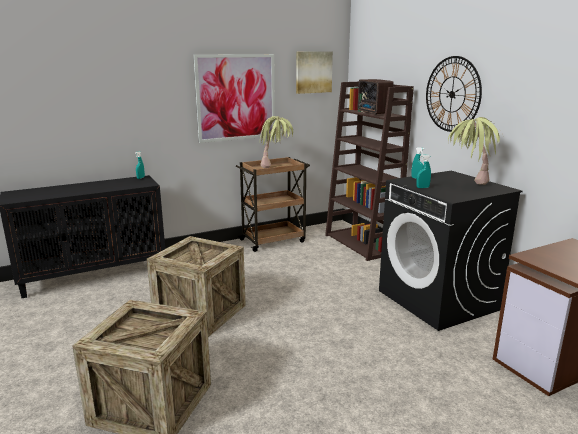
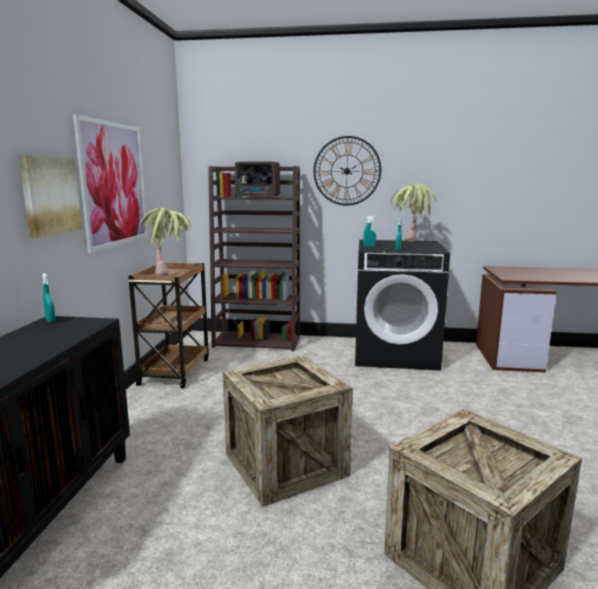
camera: 55 degrees left, 5 degrees down
picture [296,52,333,94] -> picture moved to [19,155,82,238]

